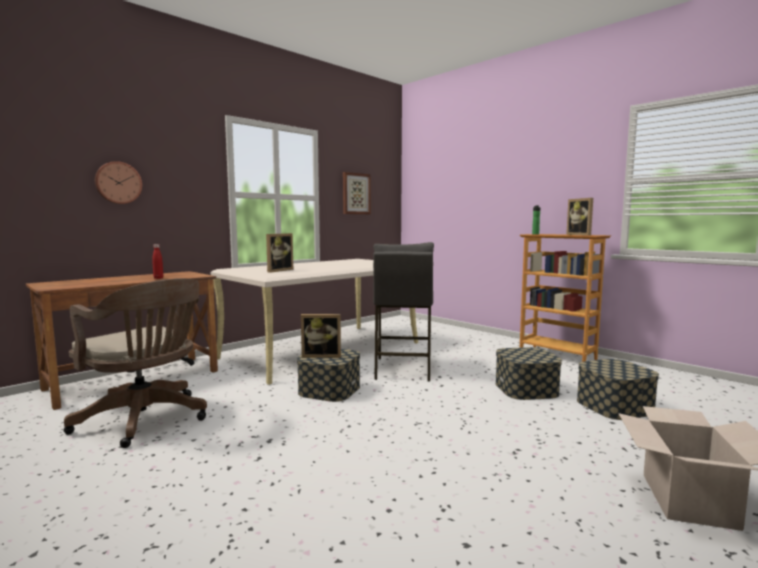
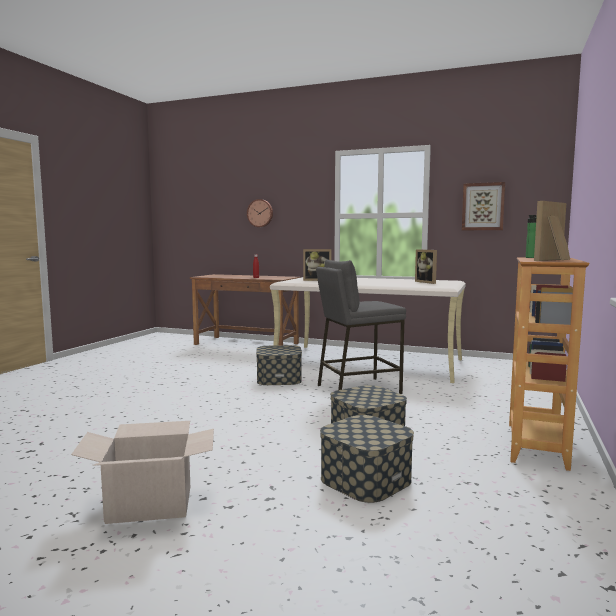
camera: 65 degrees right, 0 degrees up
brown office chair [64,278,207,448] -> none
picture frame [301,314,341,358] -> picture frame moved to [415,249,437,284]

